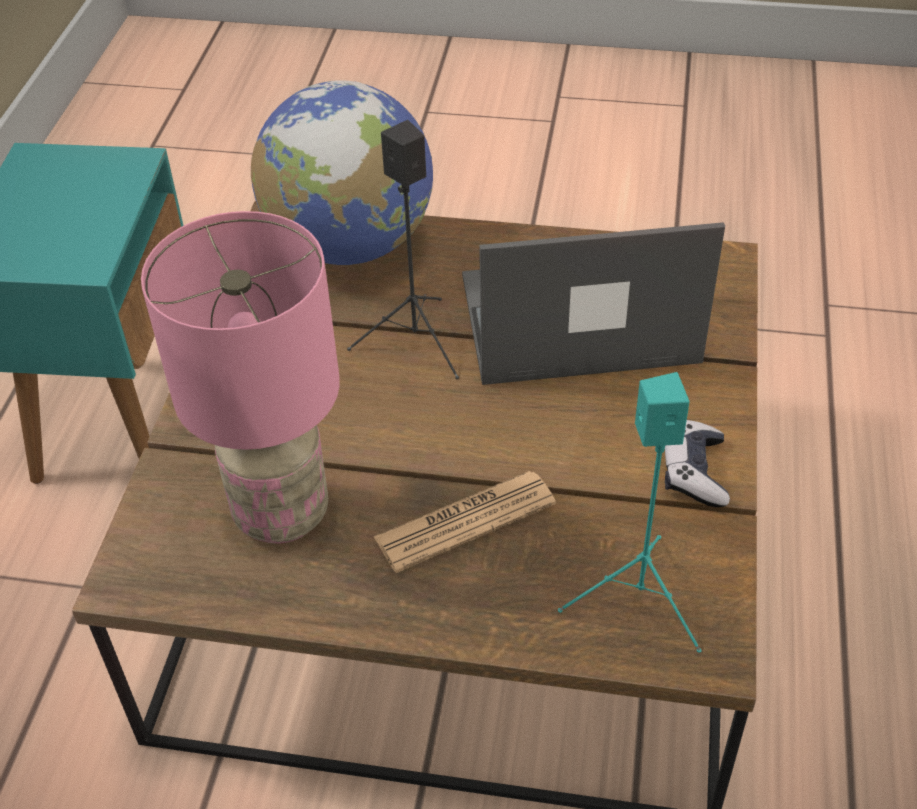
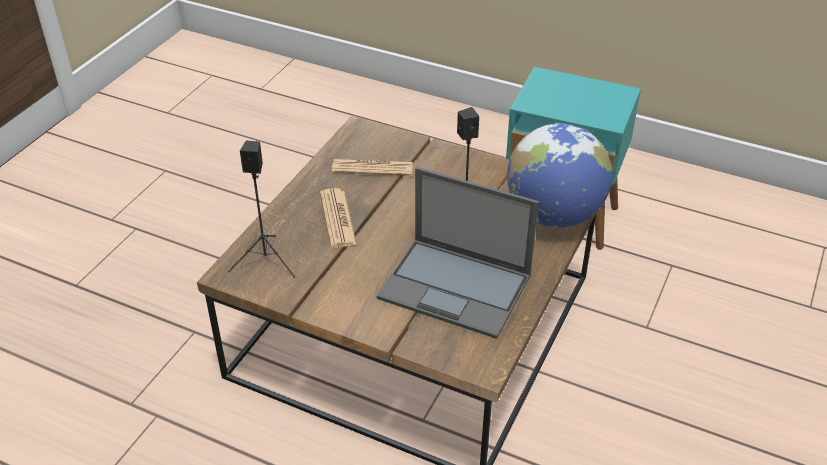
camera: 105 degrees right, 5 degrees down
pink table lamp [141,211,340,543] -> newspaper [332,159,413,176]
laptop [462,222,725,385] -> laptop turned 105 degrees clockwise [377,167,539,339]
turquoise speaker [558,372,702,653] -> black speaker [228,141,295,278]
game controller [665,420,730,507] -> none

